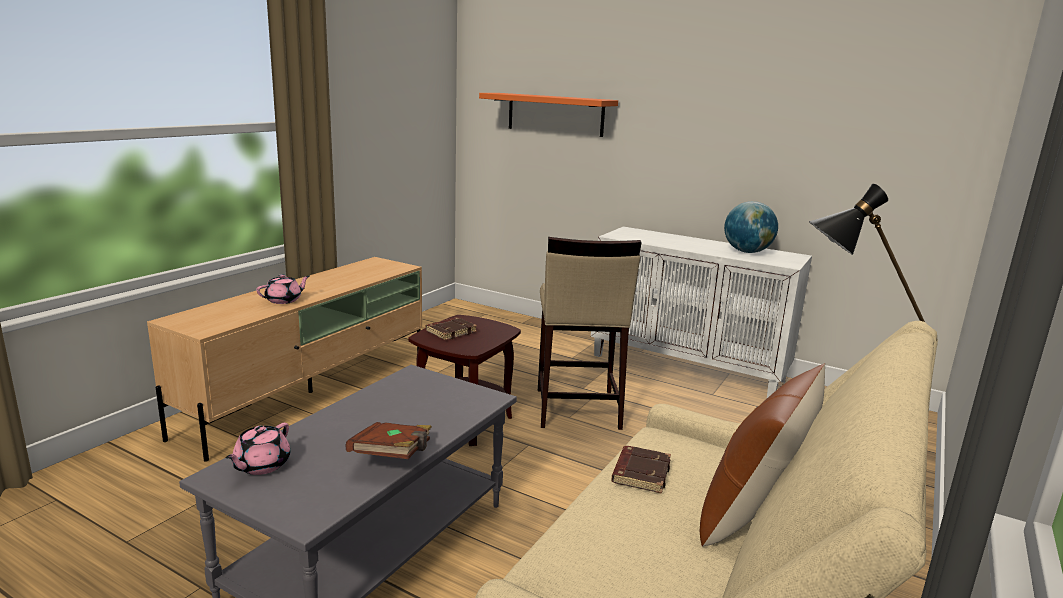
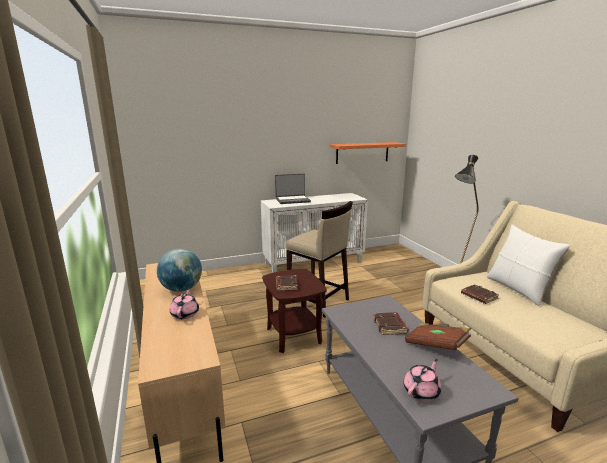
camera: 50 degrees left, 0 degrees up
pink teapot [225,423,291,475] -> pink teapot turned 105 degrees counterclockwise [403,359,441,401]
orange shelf [479,93,618,137] -> orange shelf moved to [330,142,406,164]
brown pillow [700,363,825,547] -> white pillow [487,225,570,306]
globe [724,201,778,253] -> globe moved to [157,249,202,292]
none -> laptop [275,174,311,204]
none -> brown book [373,312,409,335]

